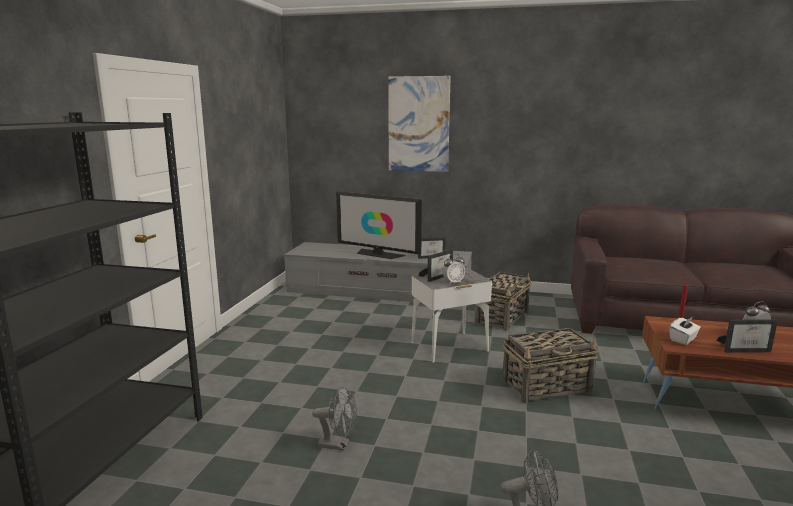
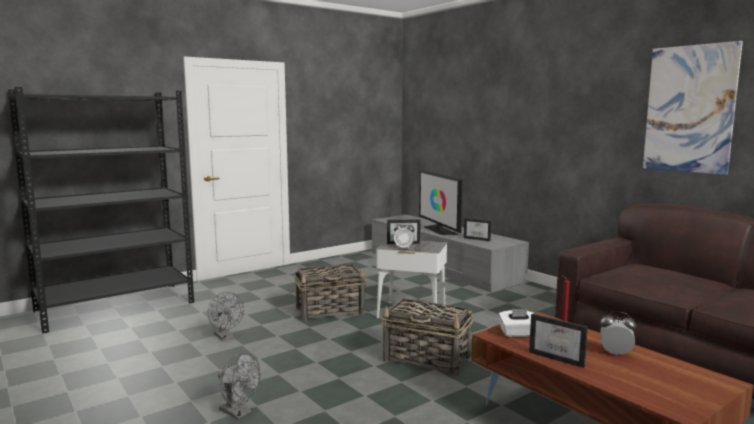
camera: 40 degrees right, 5 degrees down
picture [388,76,451,172] -> picture moved to [643,41,743,175]
basket [474,272,531,331] -> basket moved to [295,264,366,321]

